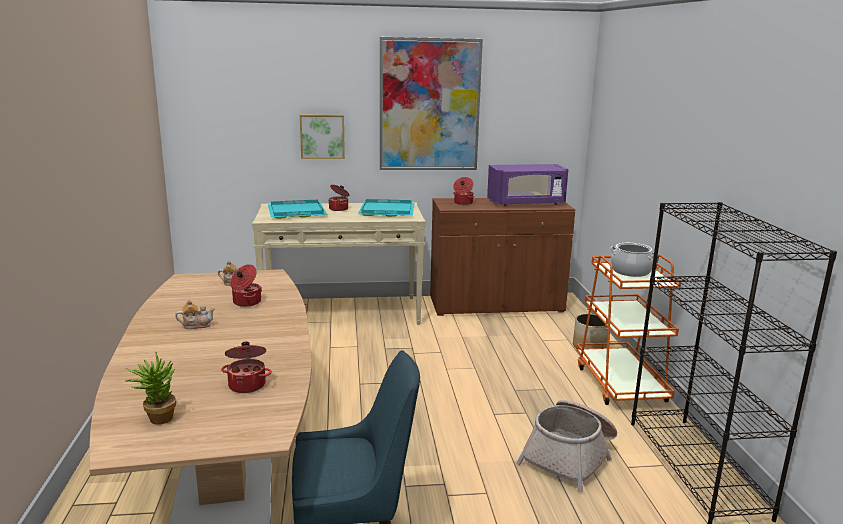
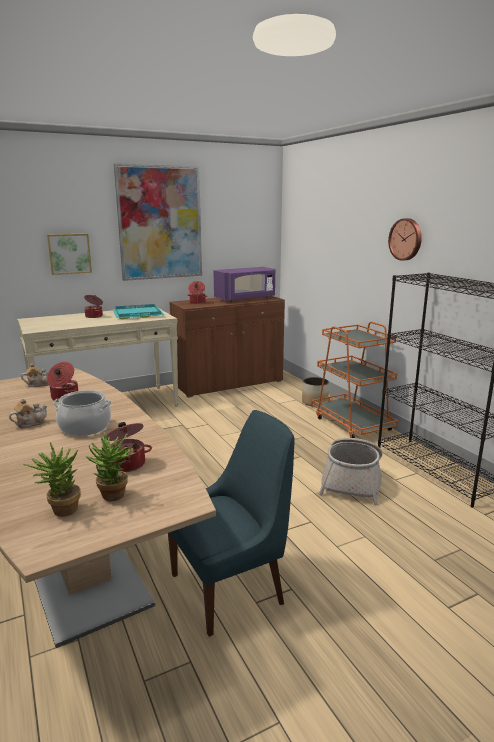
camera: 20 degrees left, 0 degrees up
turquoise tray [268,200,327,219] -> none
cooking pot [610,243,654,277] -> cooking pot moved to [53,390,112,436]
none -> potted plant [86,432,136,501]
none -> wall clock [388,218,422,261]

